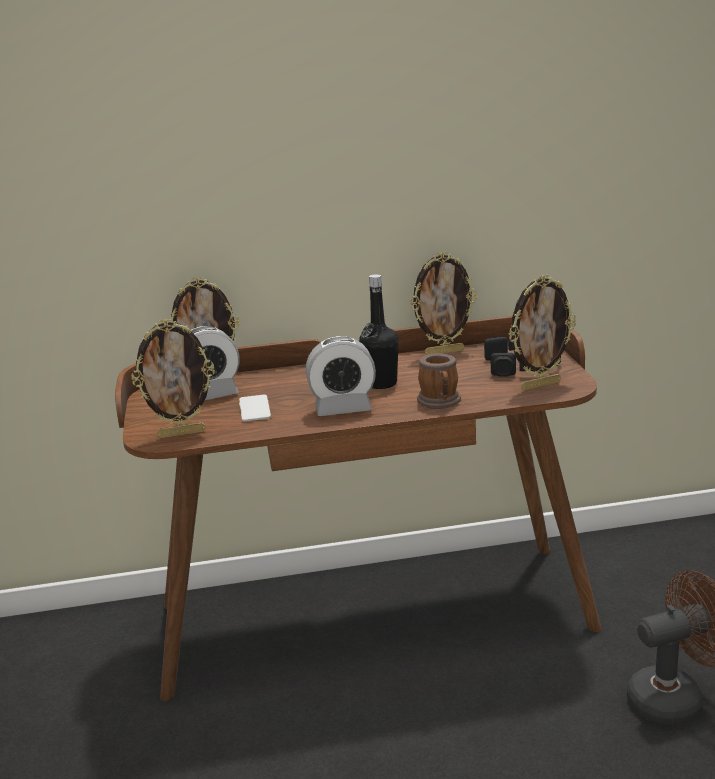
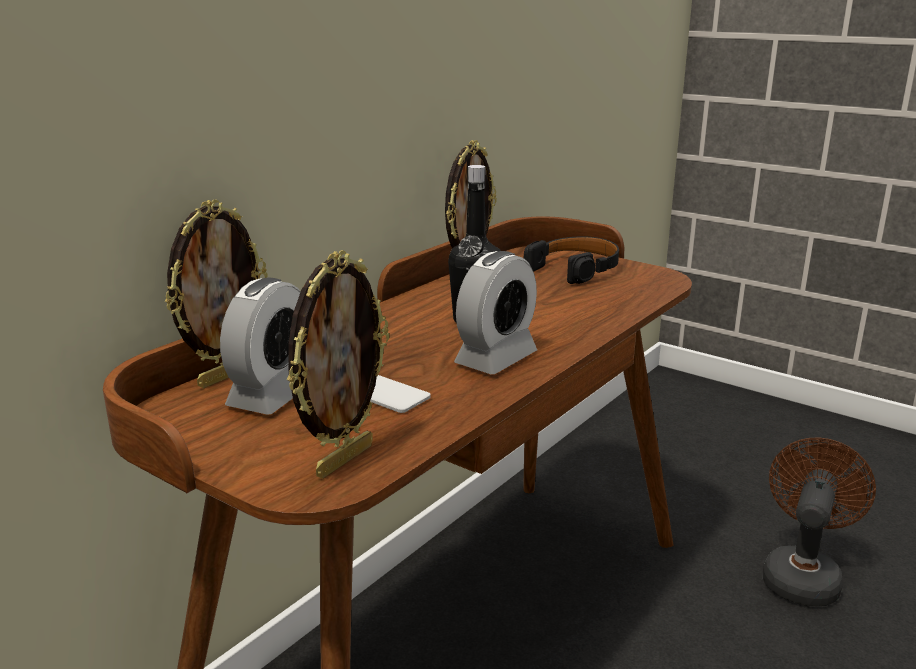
camera: 45 degrees left, 0 degrees up
mug [417,353,461,409] -> none
picture frame [509,275,576,391] -> none

